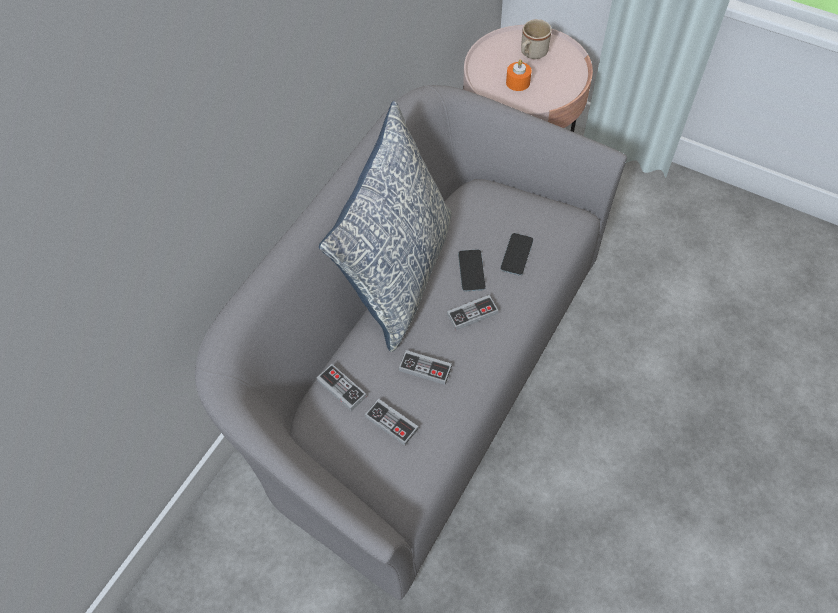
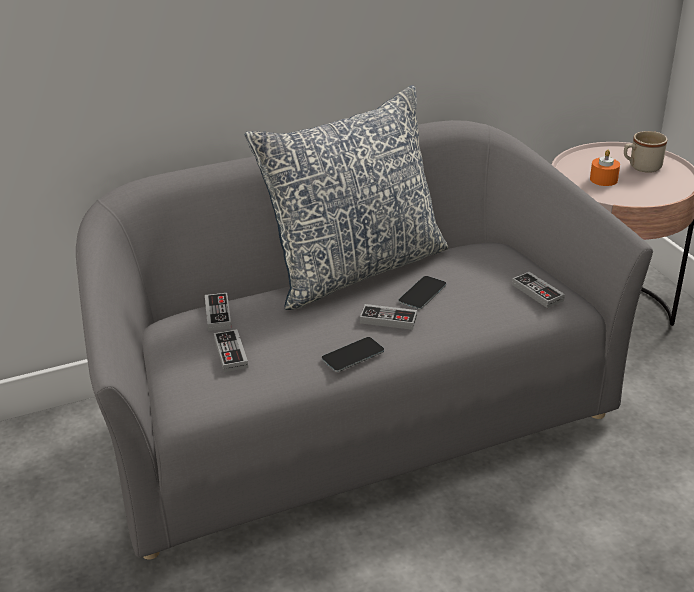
camera: 35 degrees right, 25 degrees down
game controller [399,350,452,385] -> game controller moved to [512,272,565,308]
phone [500,233,533,275] -> phone moved to [322,337,384,372]

